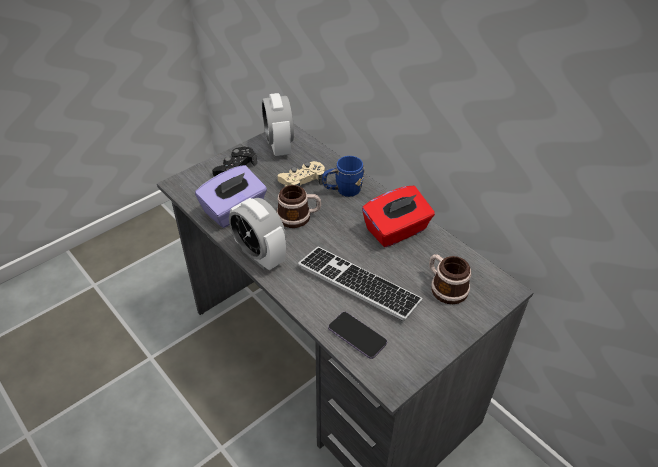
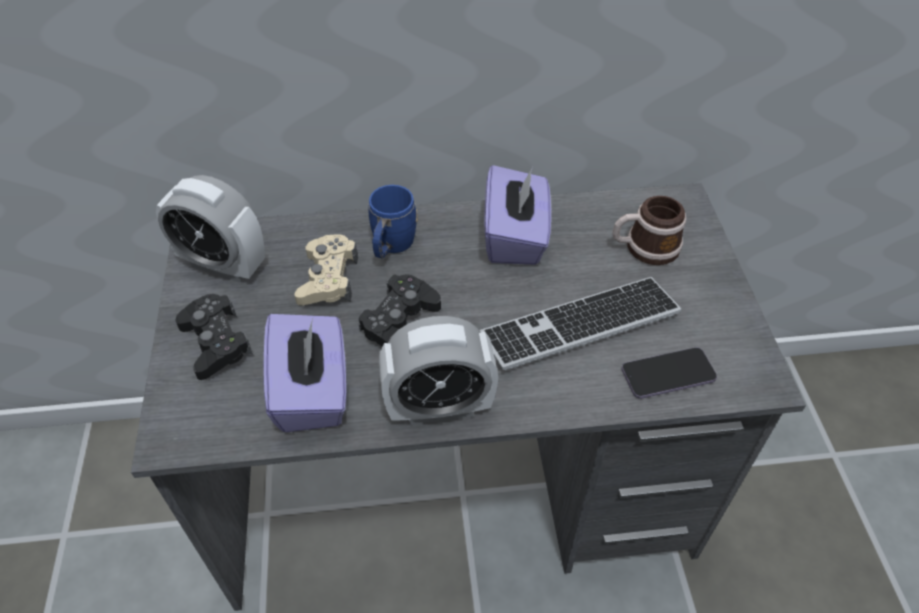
camera: 55 degrees left, 5 degrees up
mug [277,185,321,228] -> black game controller [358,274,441,346]
red tissue box [362,186,435,247] -> purple tissue box [484,165,551,265]

